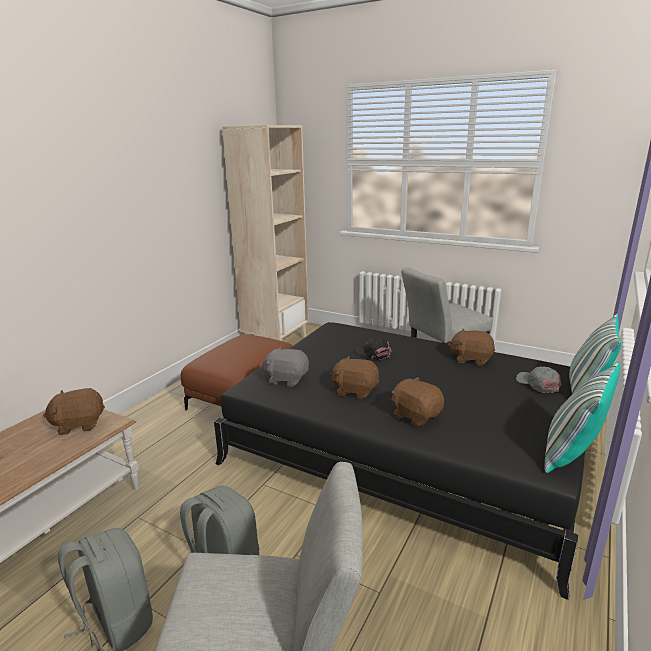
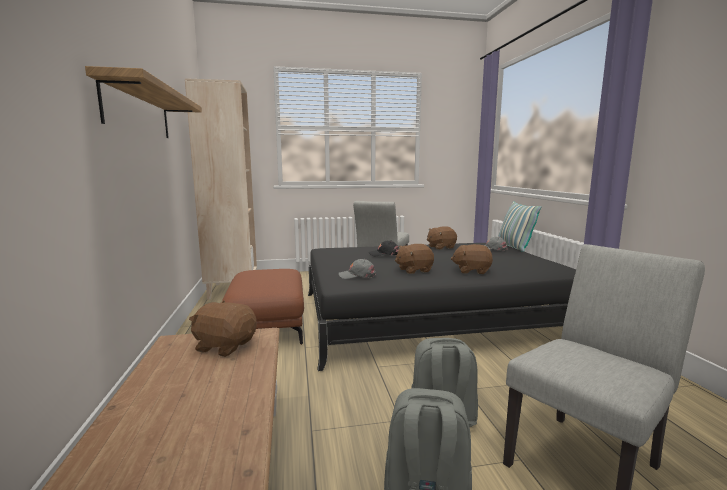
camera: 40 degrees left, 10 degrees down
brown plush toy [43,388,105,435] -> brown plush toy turned 75 degrees clockwise [189,301,257,357]
grey plush toy [262,347,309,387] -> grey cap [338,259,376,279]
pillow [545,362,621,473] -> none
none -> shelf [85,66,202,138]

